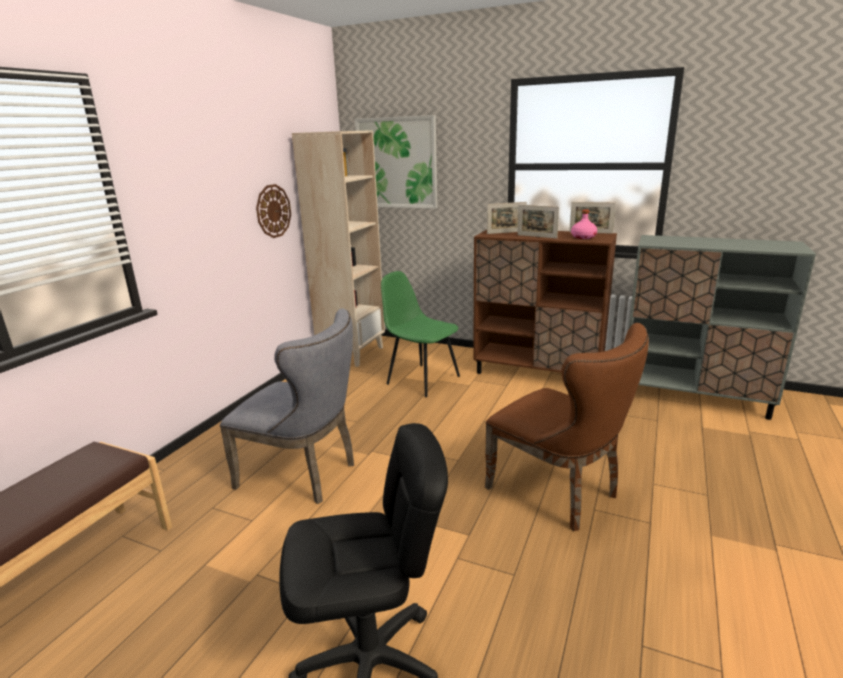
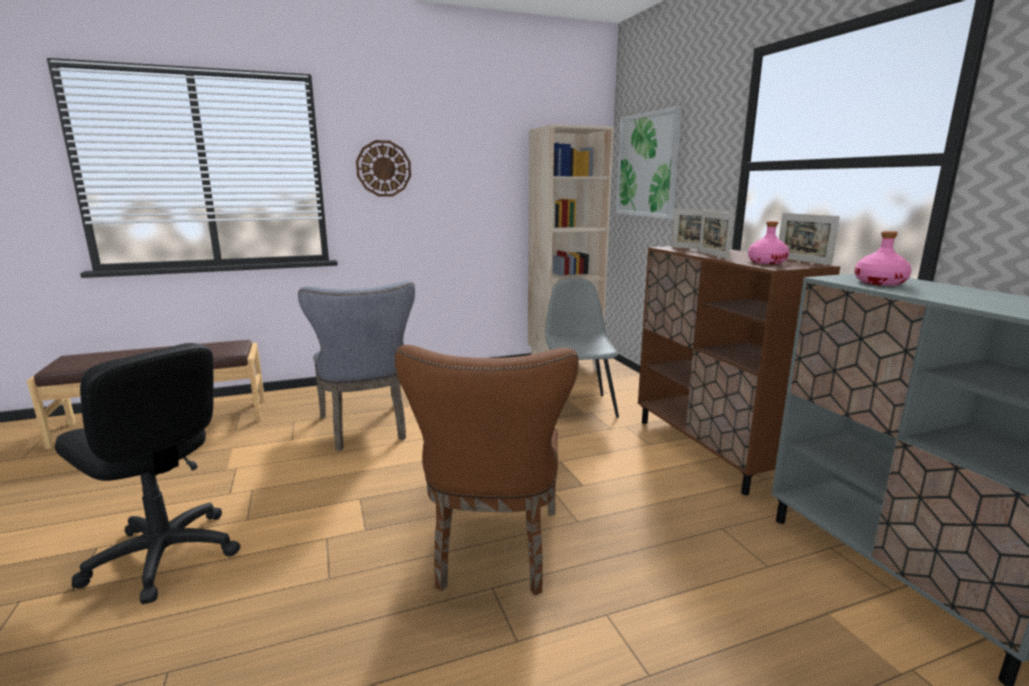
camera: 45 degrees right, 5 degrees down
wall clock [256,184,291,238] -> wall clock moved to [356,140,411,197]
green chair [381,271,460,397] -> grey chair [545,278,619,418]
none -> pink bottle [854,231,911,286]

